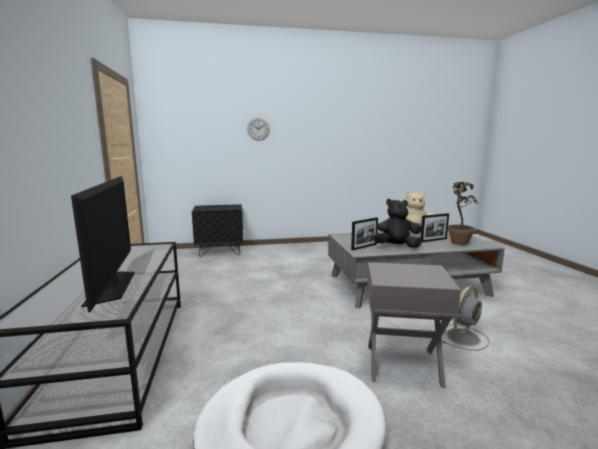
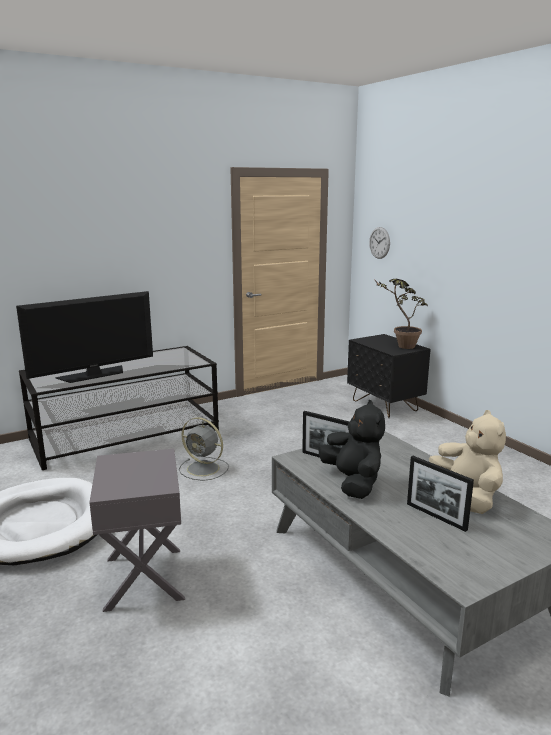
camera: 70 degrees right, 5 degrees up
wall clock [247,117,270,141] -> wall clock moved to [369,227,390,259]
grey fan [443,286,489,350] -> grey fan moved to [179,417,229,481]
potted plant [448,182,478,245] -> potted plant moved to [374,279,428,349]

